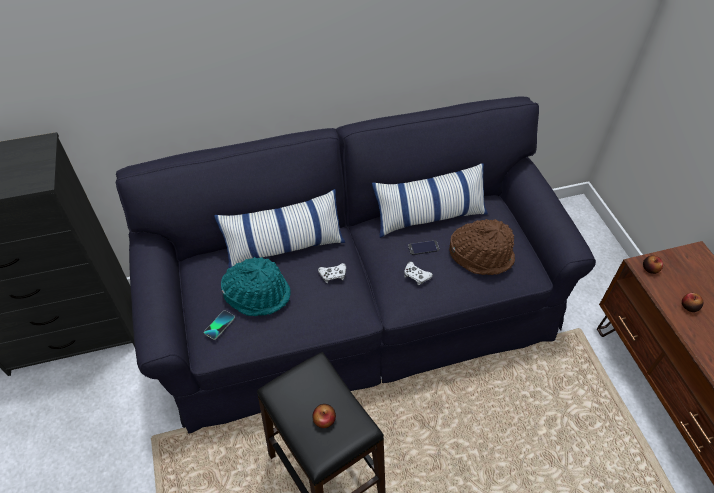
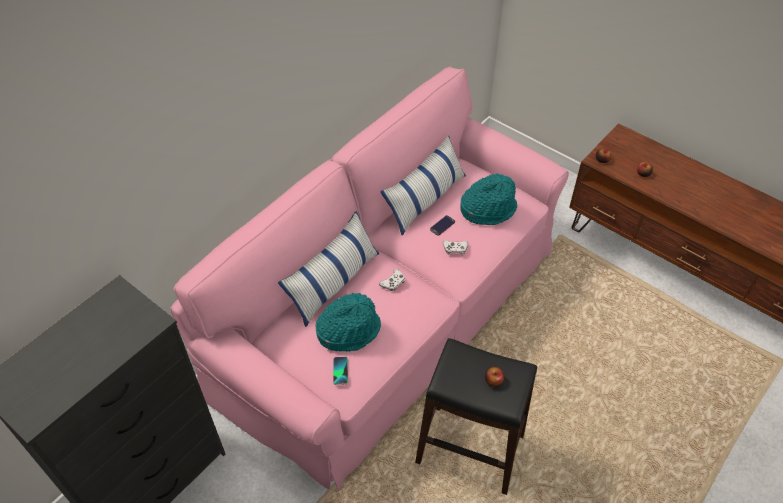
camera: 35 degrees left, 0 degrees up
black sofa [116,96,596,434] -> pink sofa [170,67,569,490]
brown hat [449,219,515,275] -> turquoise hat [460,174,517,225]

